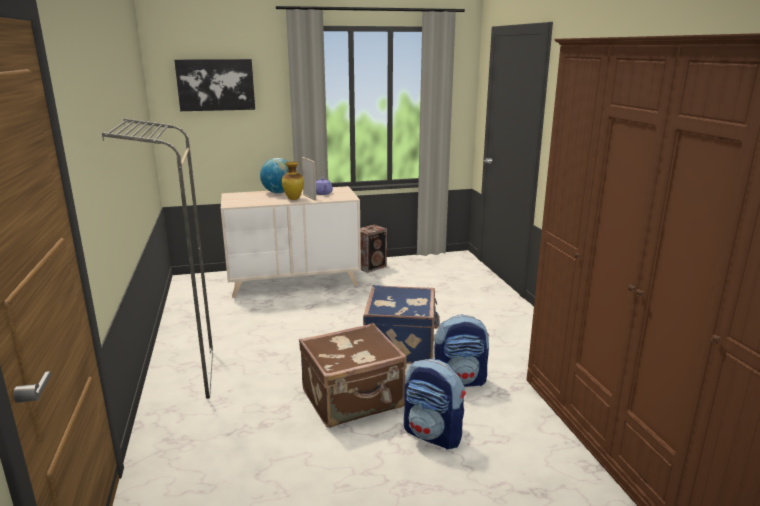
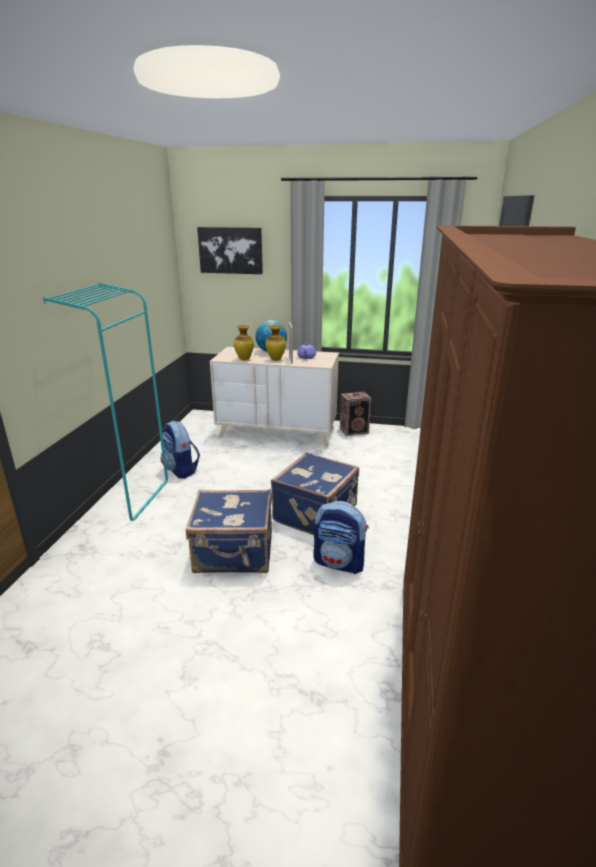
camera: 25 degrees right, 5 degrees up
grey clothes rack [102,118,213,399] -> turquoise clothes rack [43,283,168,521]
brown suitcase [299,323,407,428] -> blue suitcase [186,489,272,573]
backpack [404,359,466,450] -> backpack moved to [161,421,200,479]
none -> vase [234,325,254,360]

